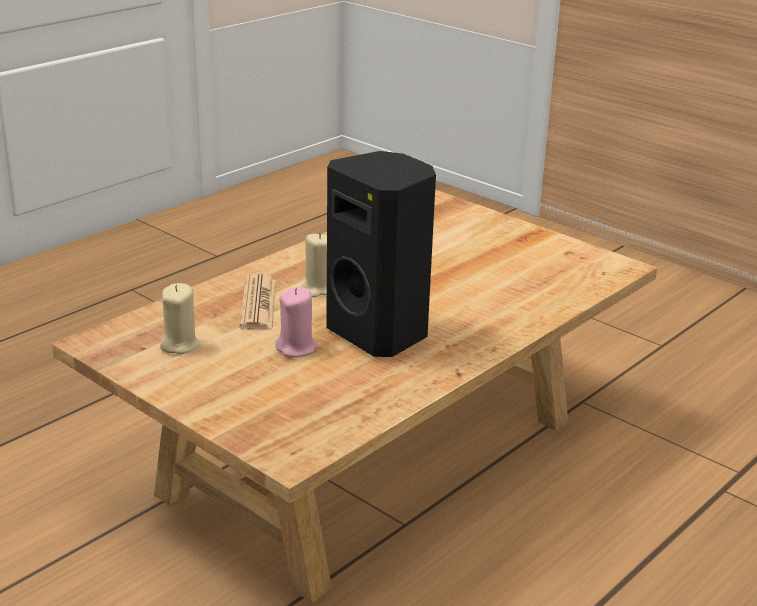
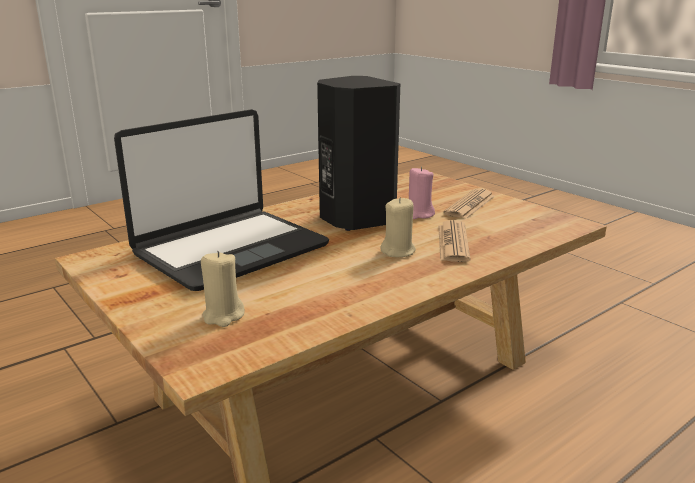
camera: 170 degrees left, 5 degrees down
beige candle [160,283,200,354] -> beige candle moved to [201,251,245,327]
none -> laptop [114,109,329,291]
none -> newspaper [443,189,495,219]

